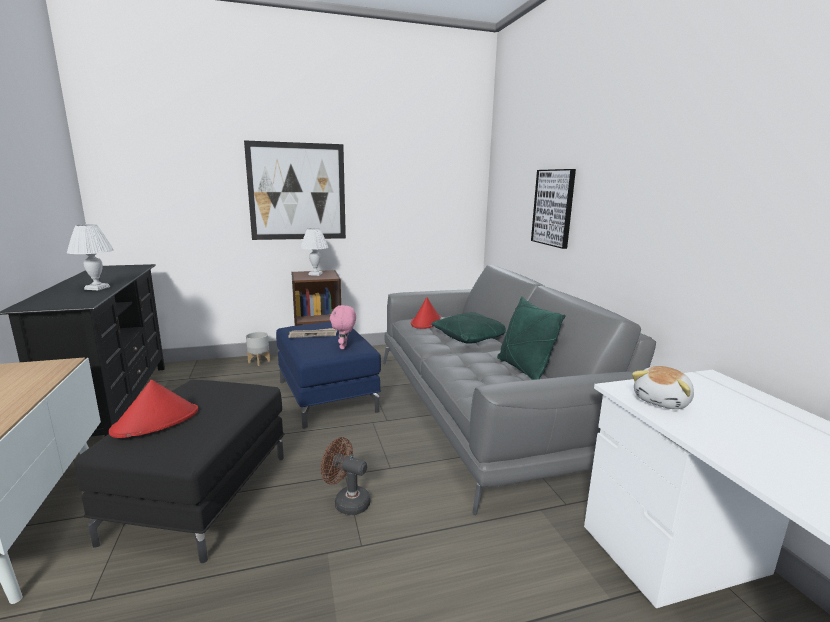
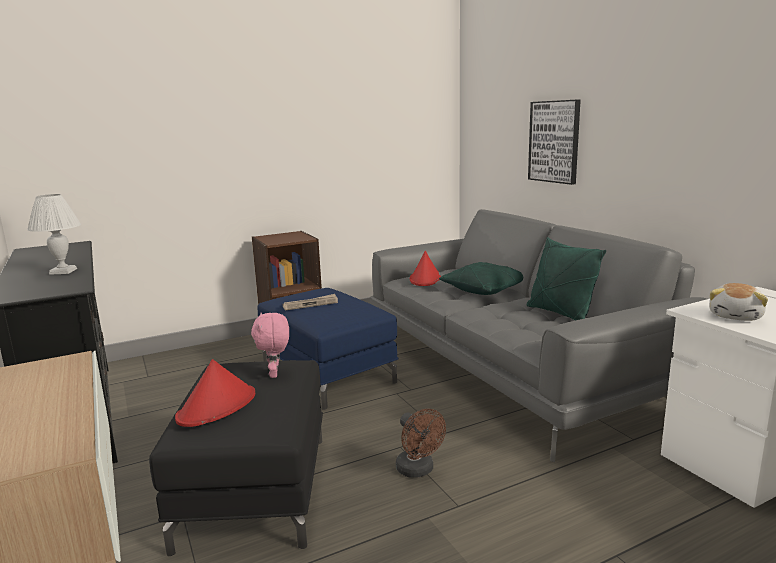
camera: 10 degrees left, 0 degrees up
picture [244,140,346,240] -> none
grey planter [246,332,270,366] -> none
white table lamp [300,228,329,276] -> none
brown fan [321,437,371,515] -> brown fan turned 135 degrees counterclockwise [396,409,446,478]
pink plush toy [330,305,356,349] -> pink plush toy moved to [251,313,289,378]

